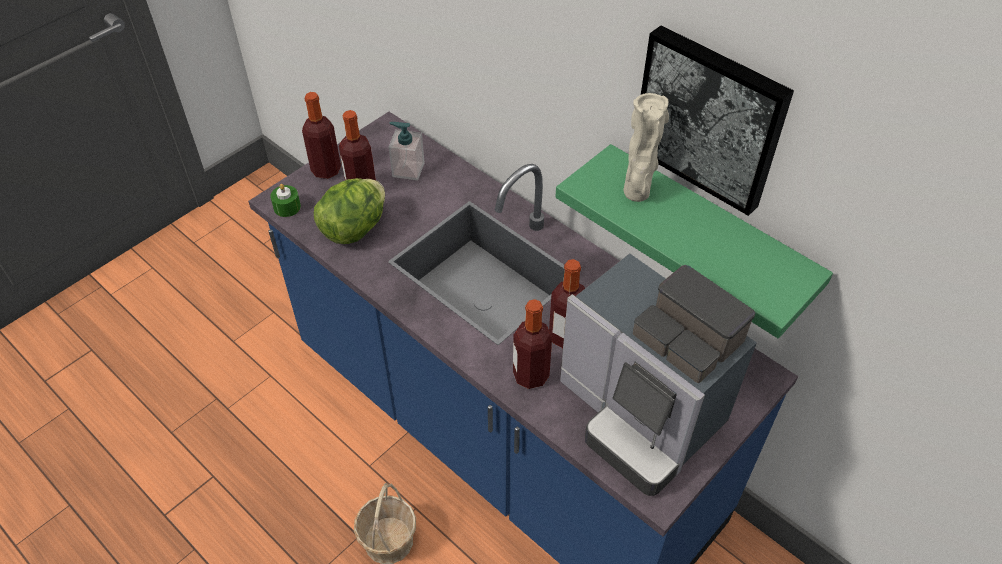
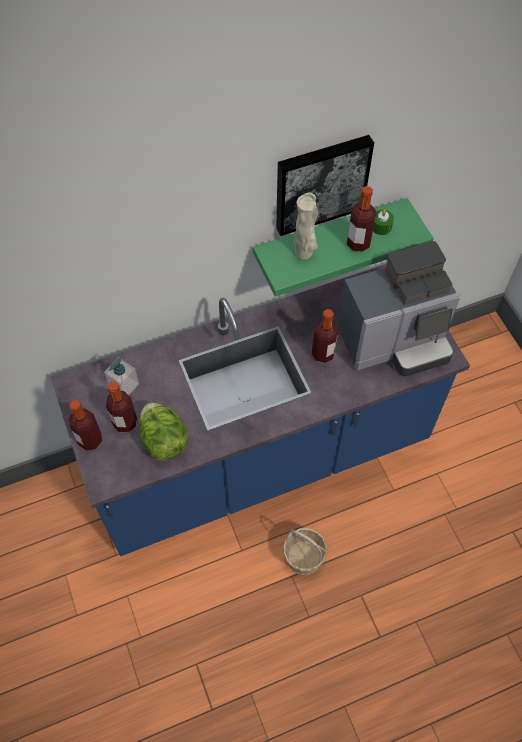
camera: 65 degrees left, 10 degrees up
green candle [270,184,301,217] -> green candle moved to [373,209,394,235]
bottle [513,299,552,389] -> bottle moved to [347,186,376,252]

